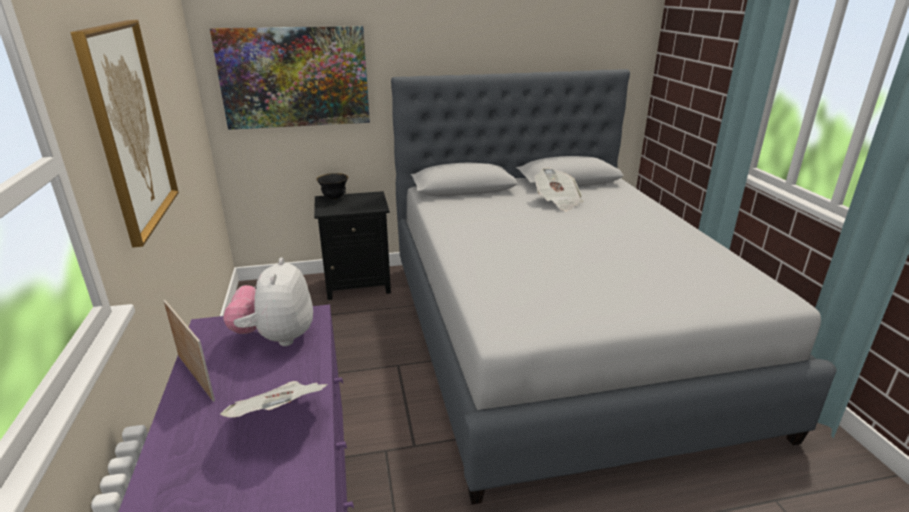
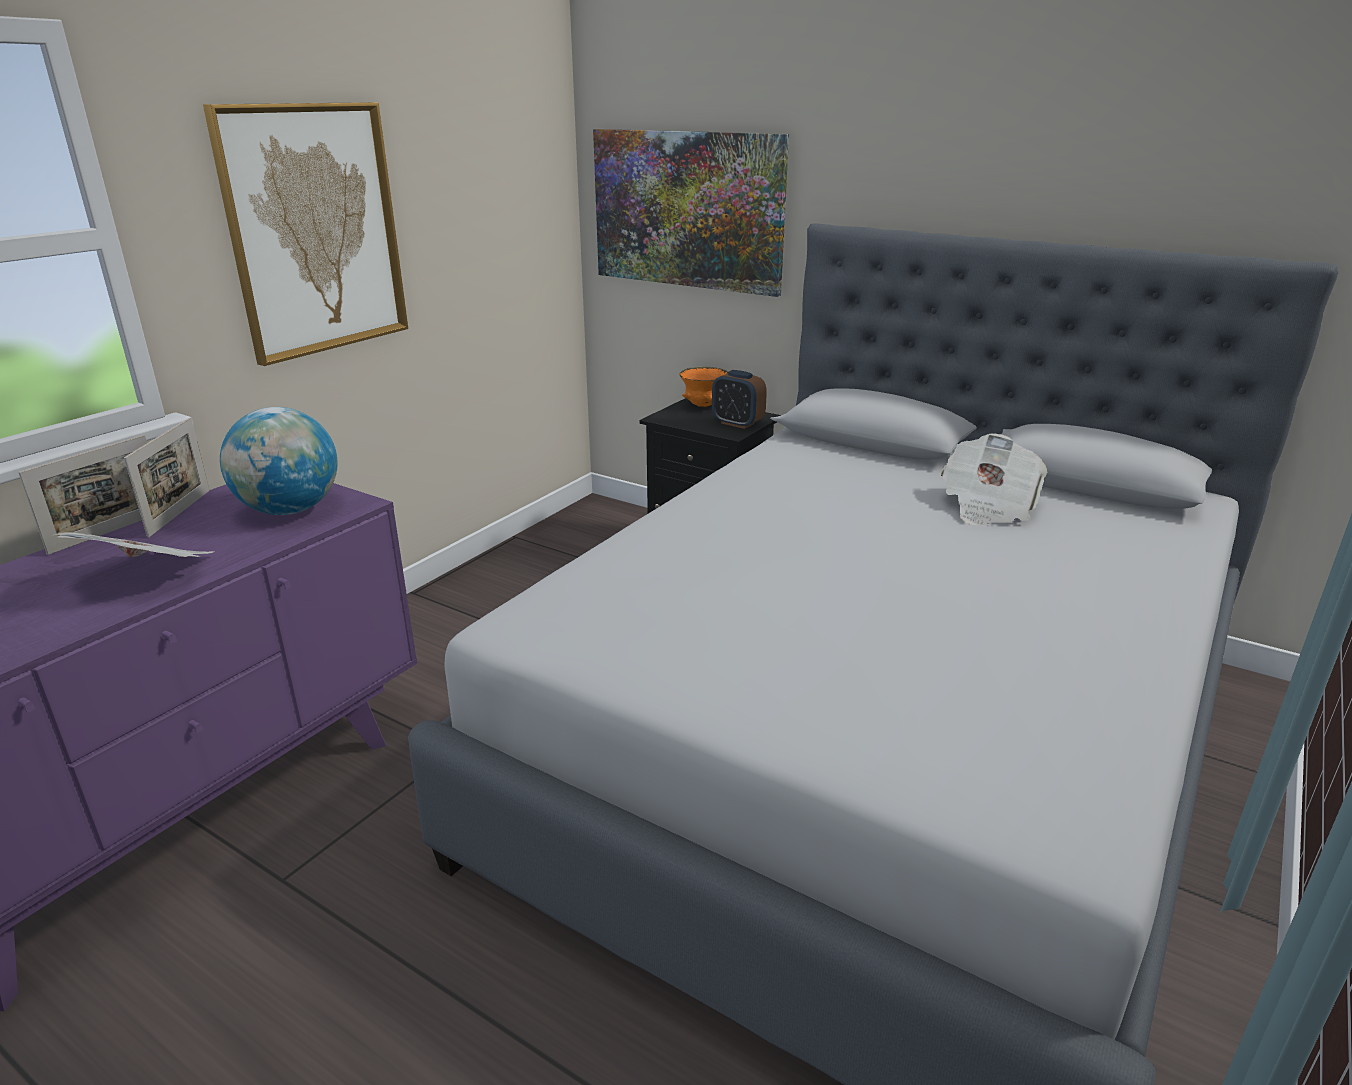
camera: 45 degrees right, 0 degrees up
plush toy [223,257,313,346] -> globe [220,407,338,515]
black bowl [316,173,348,199] -> orange bowl [679,367,728,408]
none -> picture frame [18,435,147,555]
none -> alarm clock [712,370,767,429]

